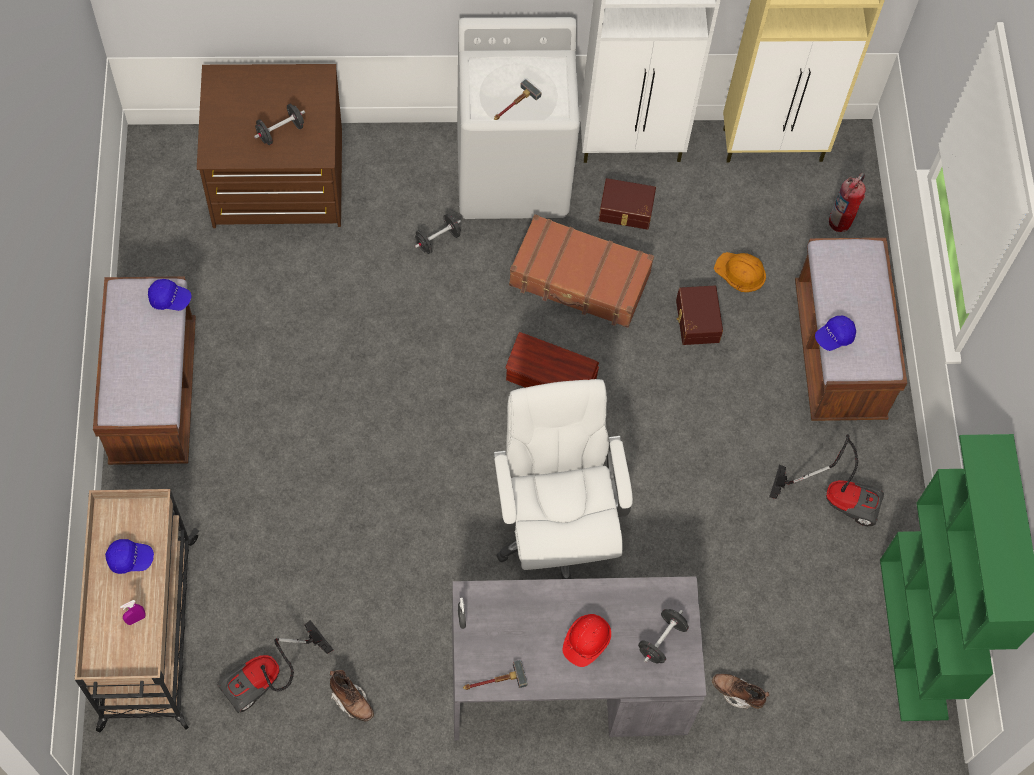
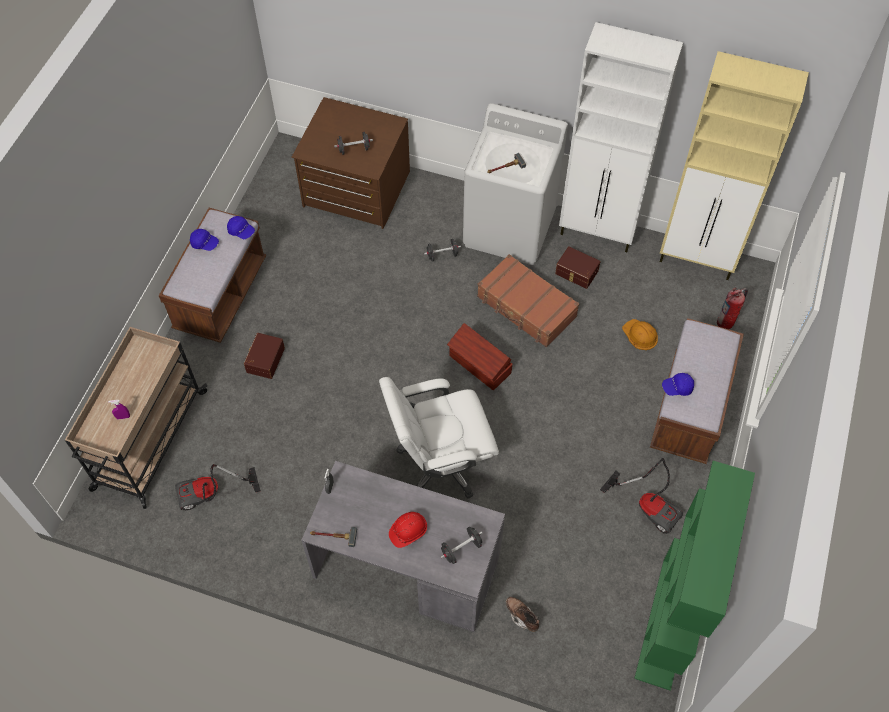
camera: 25 degrees right, 5 degrees down
blue cap [105,539,154,574] -> blue cap moved to [190,229,219,251]
brown boot [330,670,374,721] -> none
white office chair [493,379,633,579] -> white office chair turned 120 degrees counterclockwise [379,377,499,499]
brown storage box [676,286,723,345] -> brown storage box moved to [244,333,285,379]

